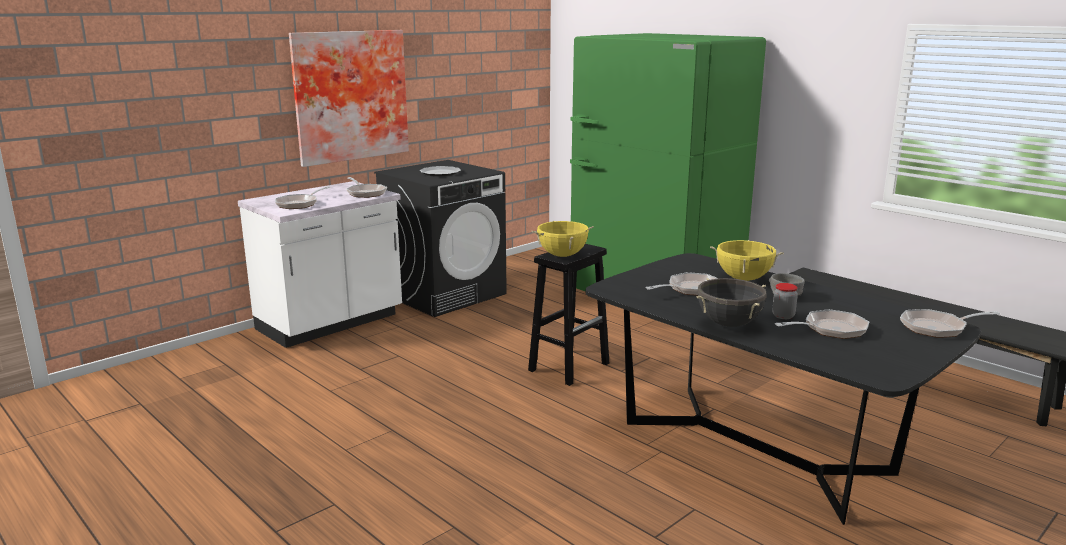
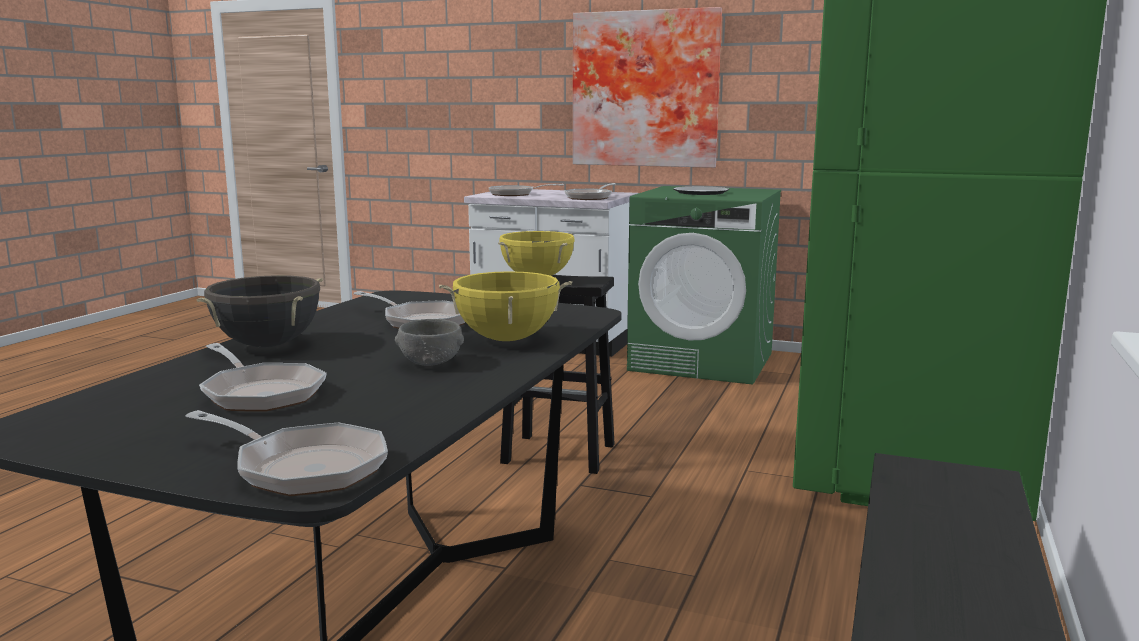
camera: 65 degrees right, 5 degrees down
black washing machine [374,160,507,317] -> green washing machine [627,186,781,385]
jar [772,283,798,319] -> none
frying pan [900,309,1000,338] -> frying pan turned 150 degrees clockwise [185,410,388,496]

